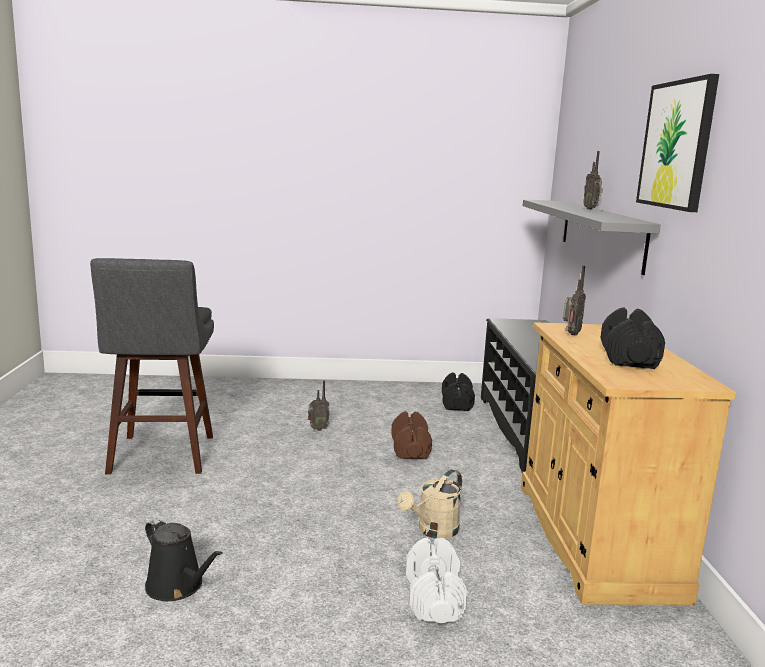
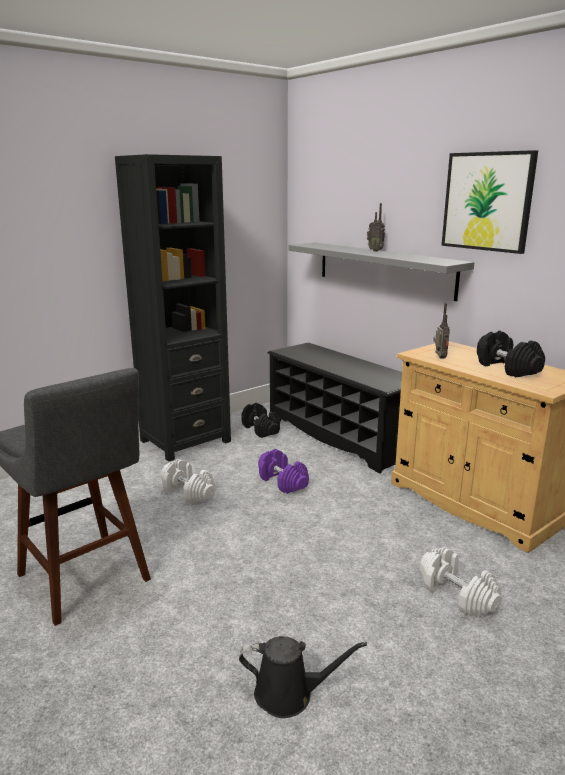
camera: 35 degrees left, 5 degrees up
radio [308,380,330,431] -> white dumbbell [161,459,216,504]
brown dumbbell [391,411,432,459] -> purple dumbbell [258,449,309,494]
beige watering can [397,469,462,539] -> none
none -> black bookcase [115,154,231,462]

